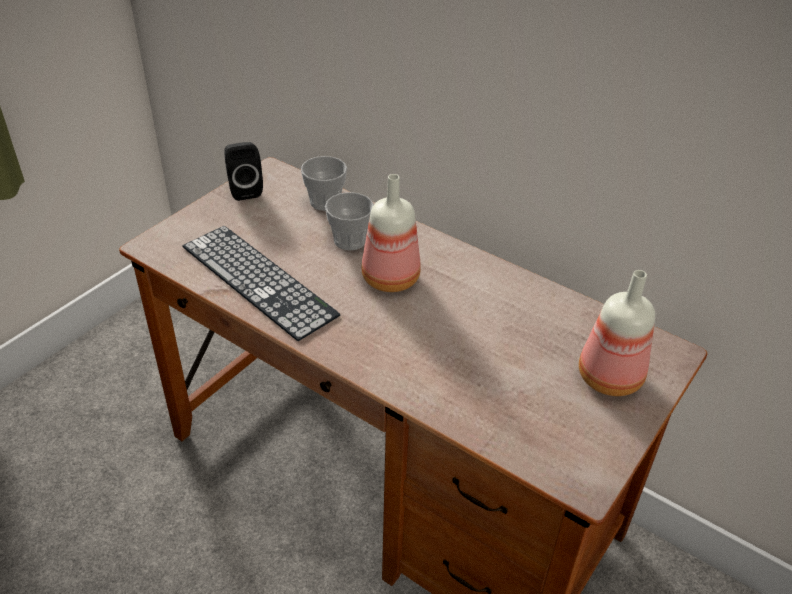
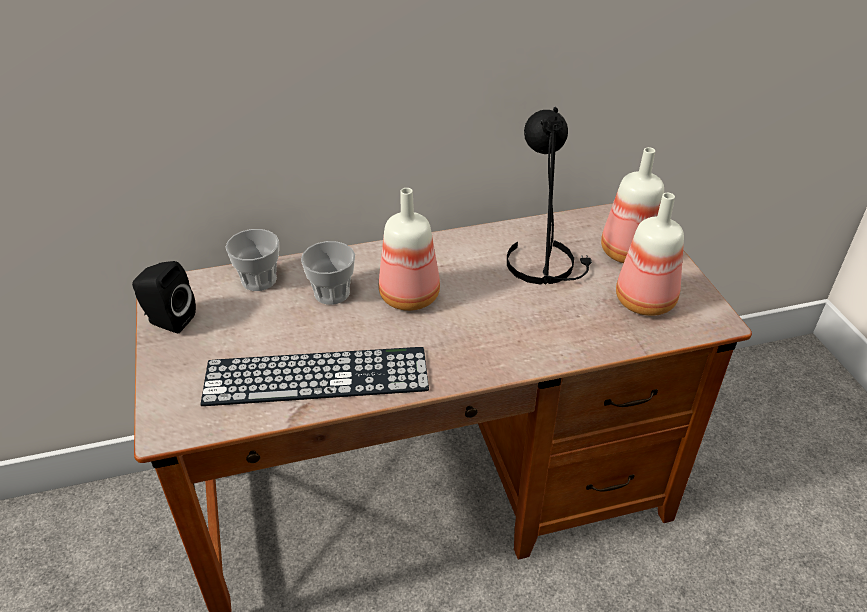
camera: 50 degrees left, 0 degrees up
none -> black table lamp [507,107,592,285]
none -> bottle [616,193,684,316]

